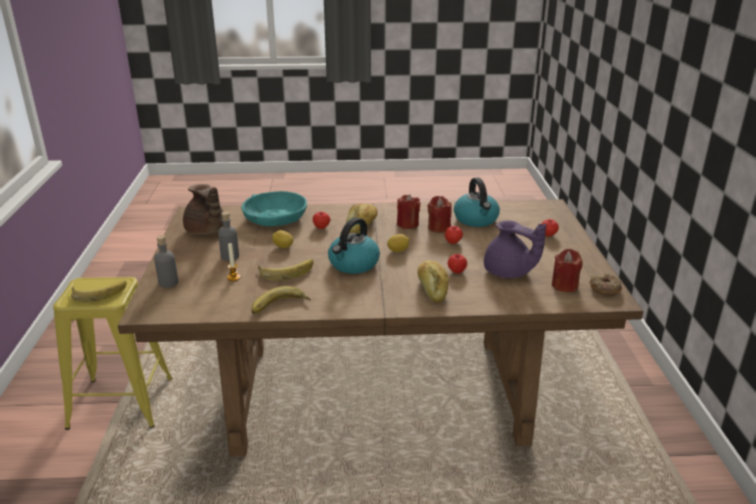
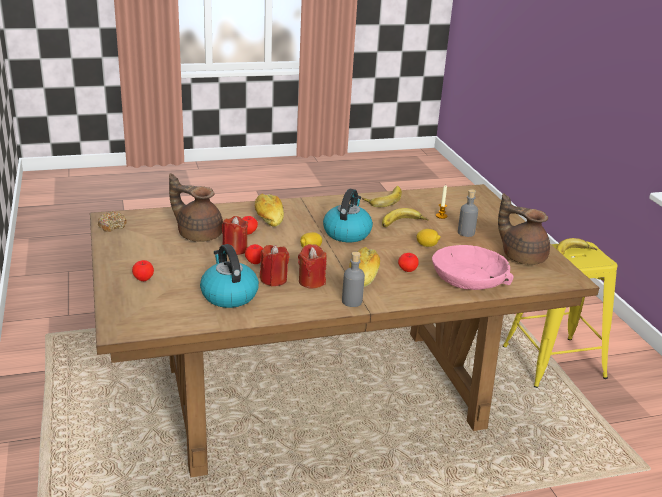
camera: 165 degrees right, 0 degrees up
grey bottle [154,235,178,288] -> grey bottle moved to [342,252,365,307]
turquoise bowl [241,191,307,226] -> pink bowl [432,245,513,290]
purple teapot [484,221,546,278] -> brown teapot [169,173,223,242]
red candle [552,249,583,292] -> red candle moved to [222,216,248,255]

